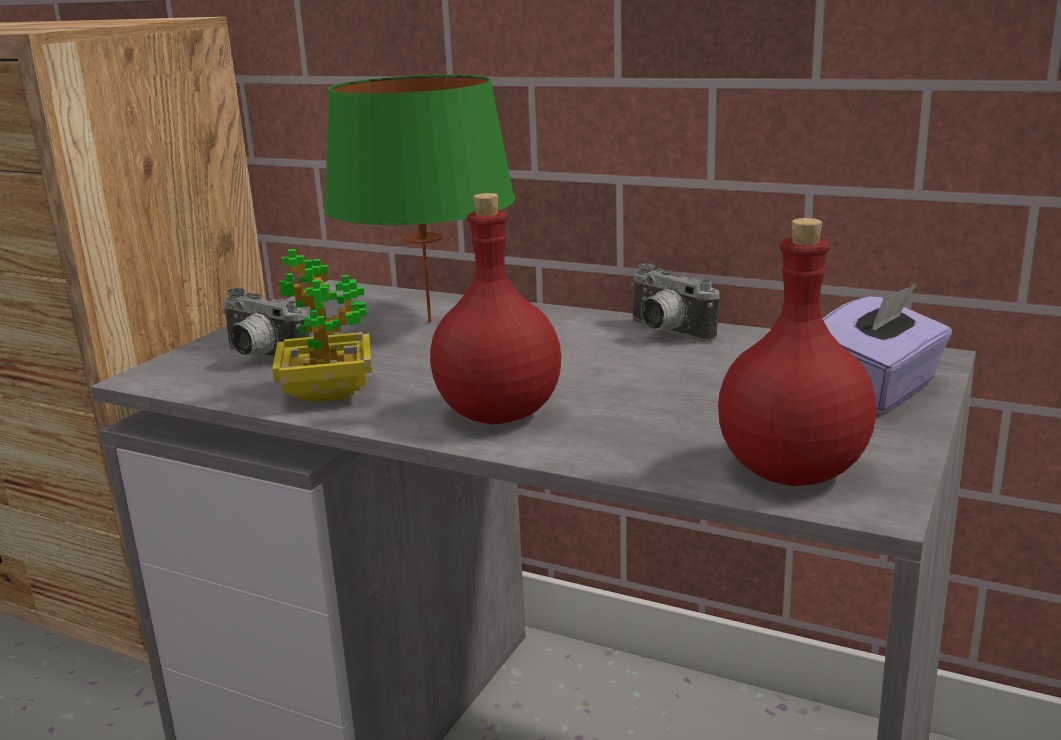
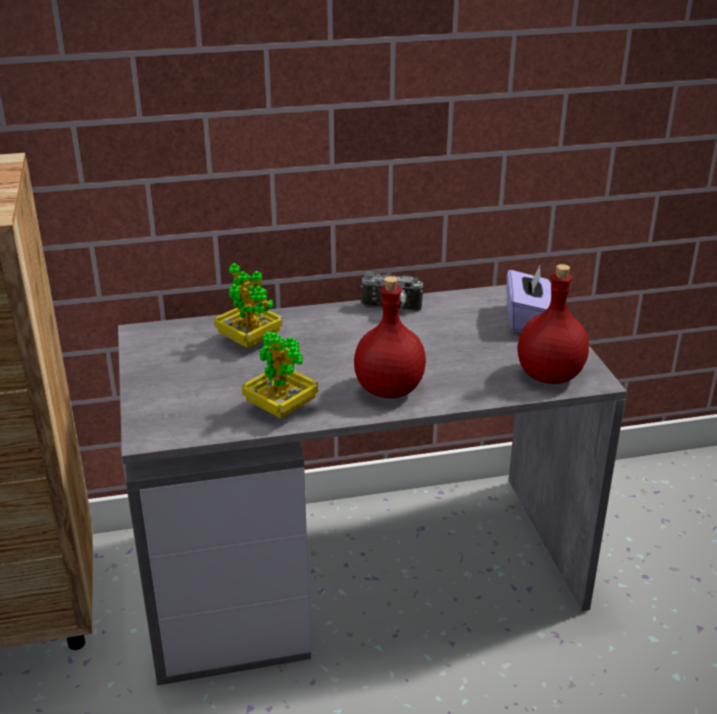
camera: 40 degrees left, 10 degrees up
camera [222,288,309,359] -> none
green table lamp [324,75,515,322] -> potted plant [214,263,282,349]

